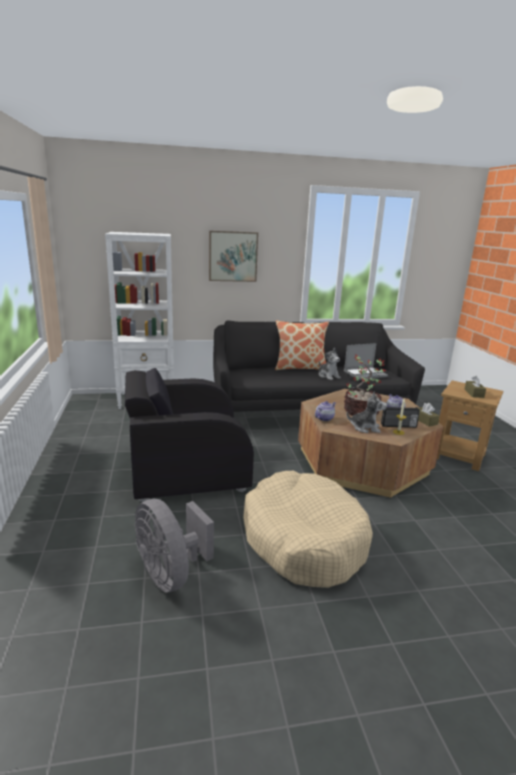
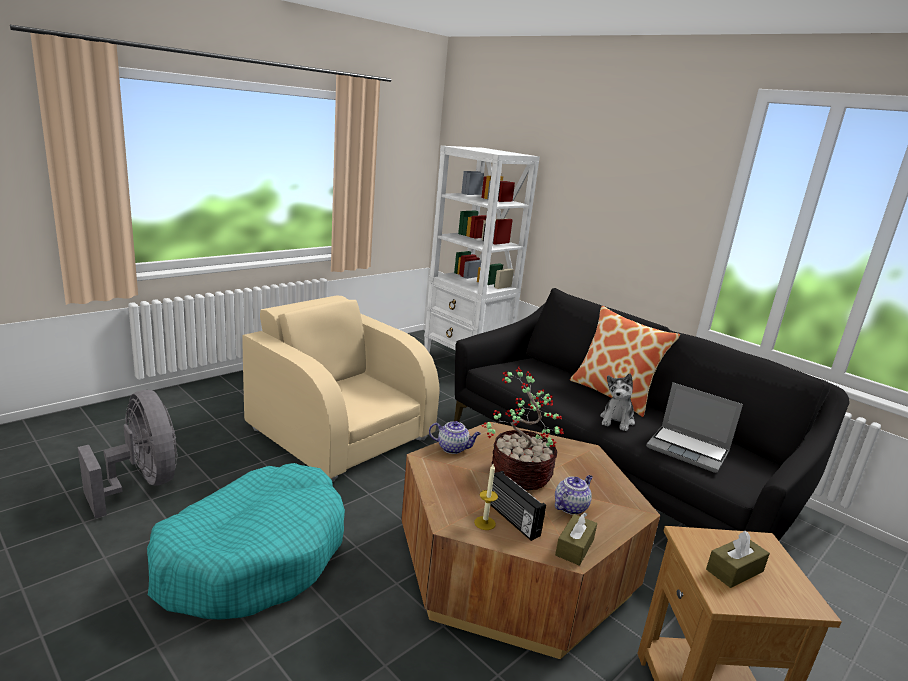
camera: 55 degrees right, 0 degrees up
black armchair [125,368,254,502] -> beige armchair [242,295,440,482]
grey fan [135,499,214,593] -> grey fan turned 120 degrees clockwise [78,390,177,519]
picture [209,231,258,282] -> none
beige dog bed [243,471,373,588] -> turquoise dog bed [147,463,345,619]
plush toy [347,391,387,433] -> none

